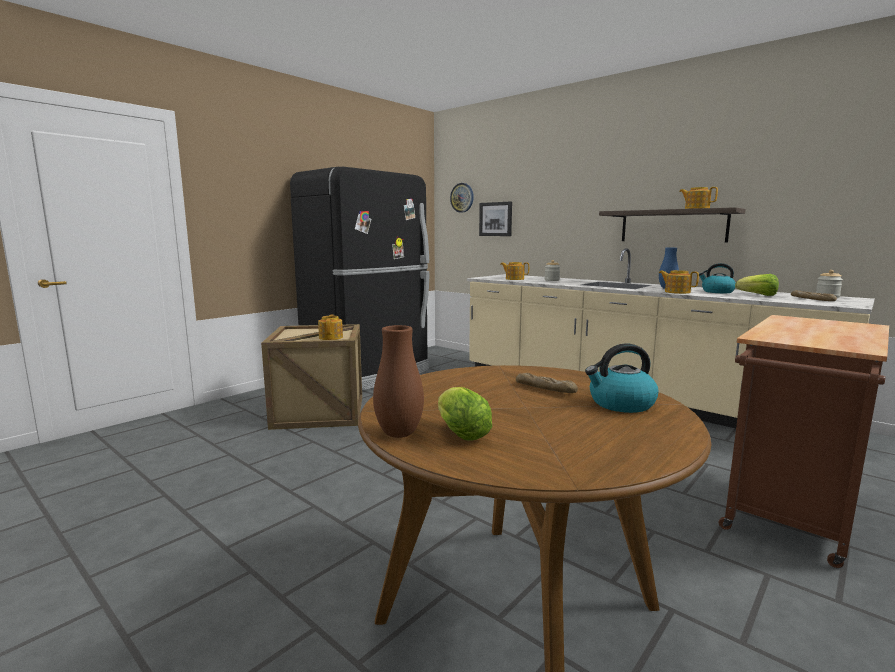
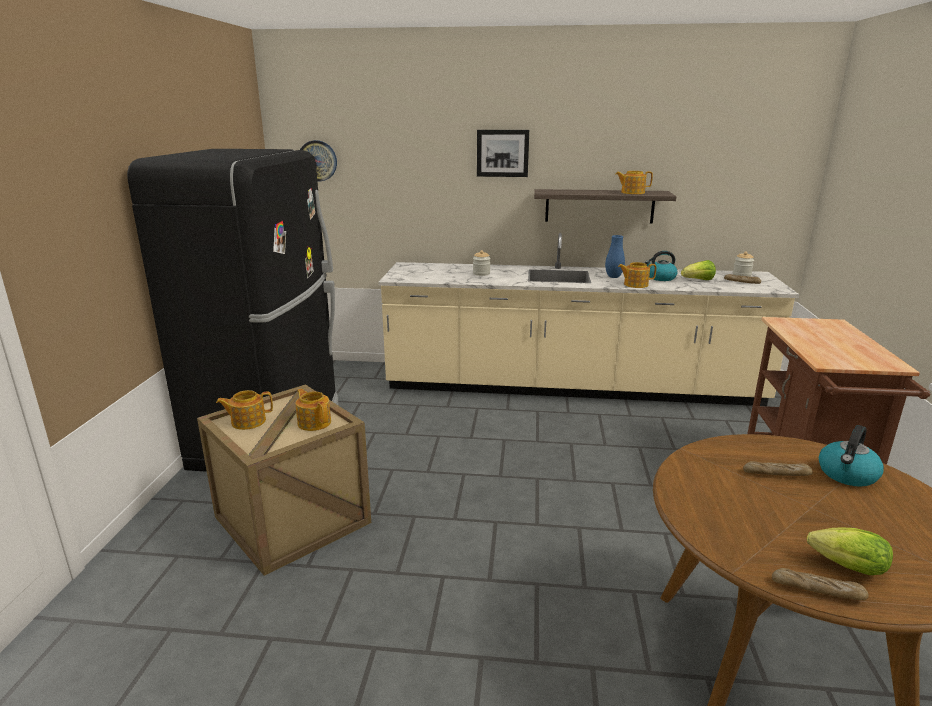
camera: 35 degrees left, 10 degrees up
brown vase [373,325,424,438] -> bread [772,568,869,600]
picture [479,202,512,236] -> picture moved to [477,130,529,177]
teapot [500,262,529,280] -> teapot moved to [216,390,273,430]

